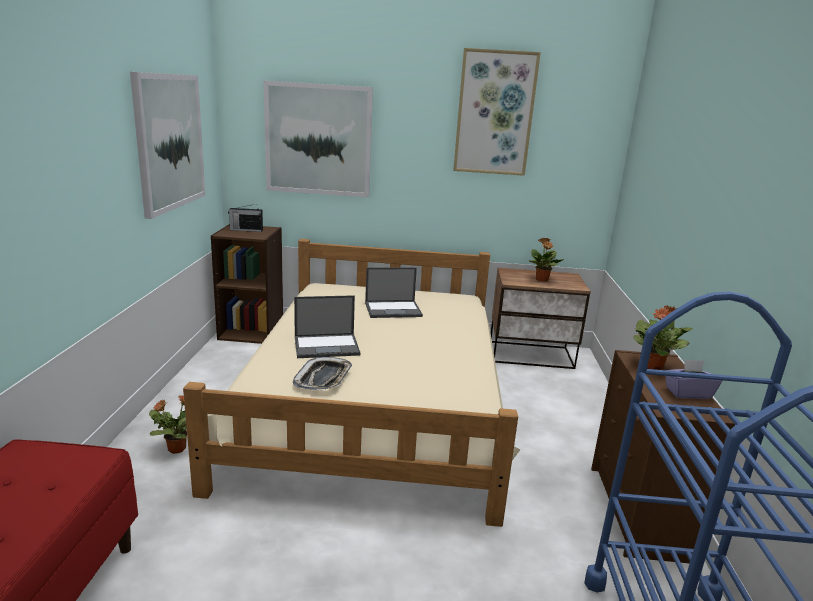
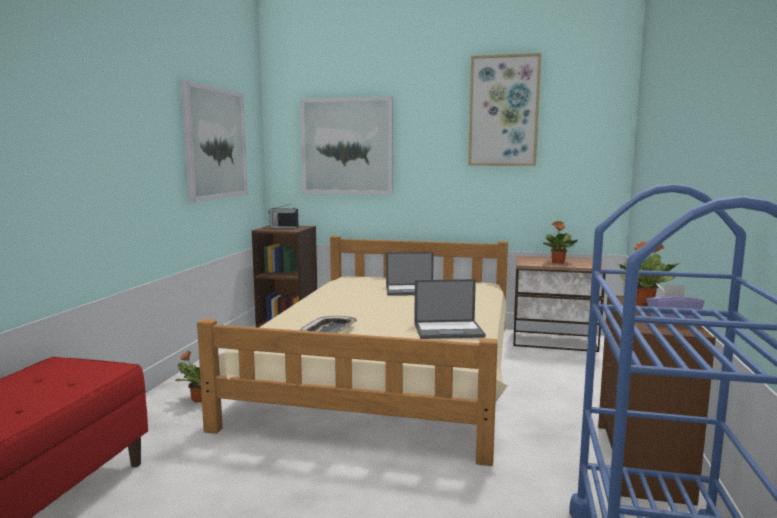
camera: 10 degrees right, 10 degrees down
laptop [294,295,360,358] -> laptop moved to [414,279,486,339]

